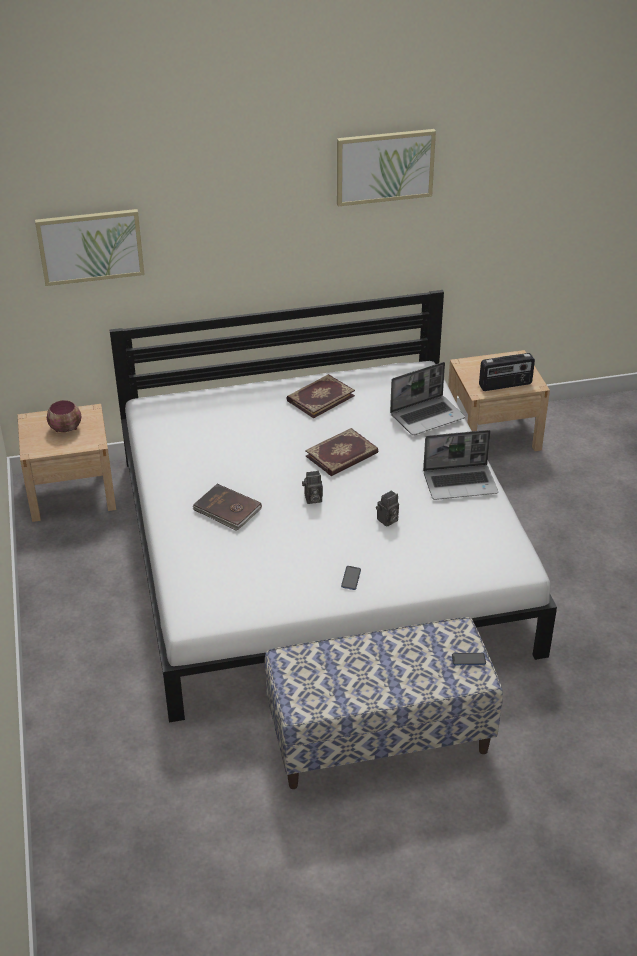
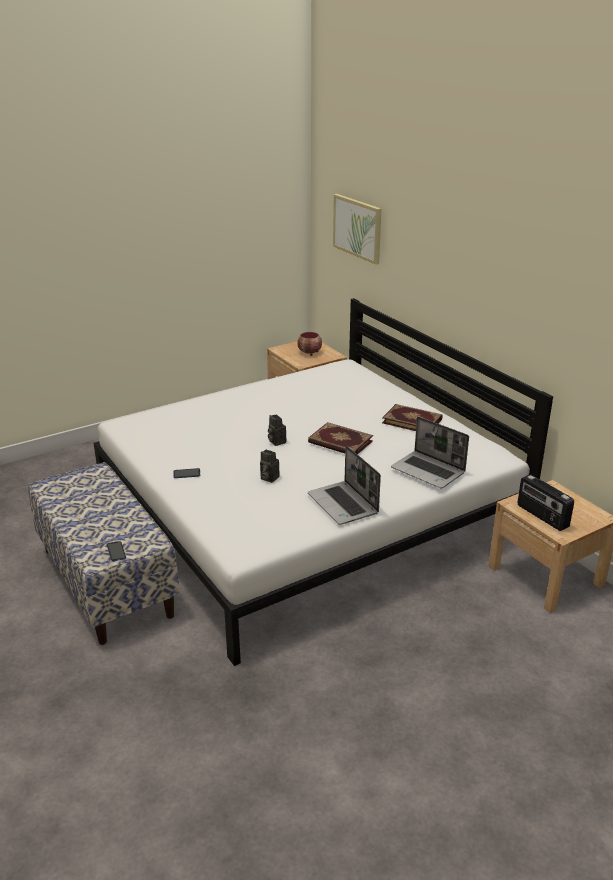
camera: 70 degrees right, 10 degrees down
brown book [192,484,262,531] -> none
picture [337,129,436,207] -> none

